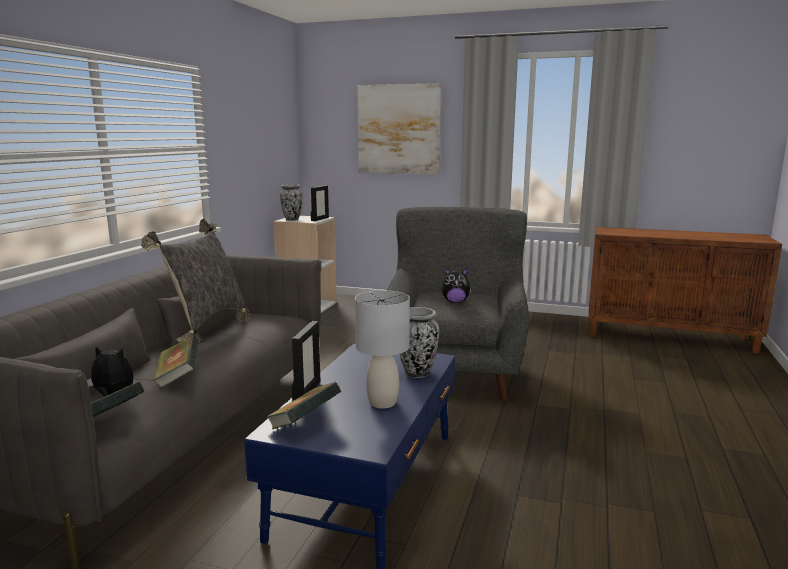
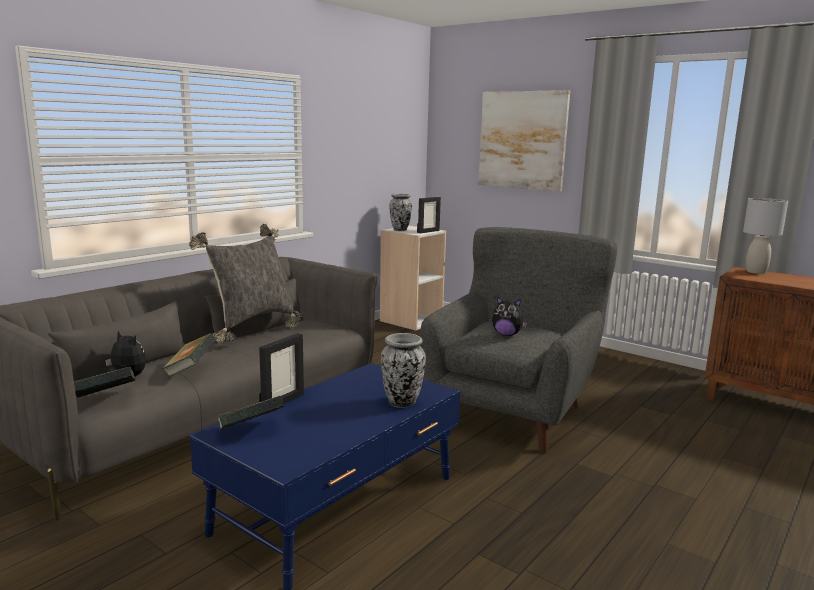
camera: 20 degrees right, 0 degrees up
grey table lamp [355,290,410,409] -> grey table lamp moved to [743,198,788,274]

